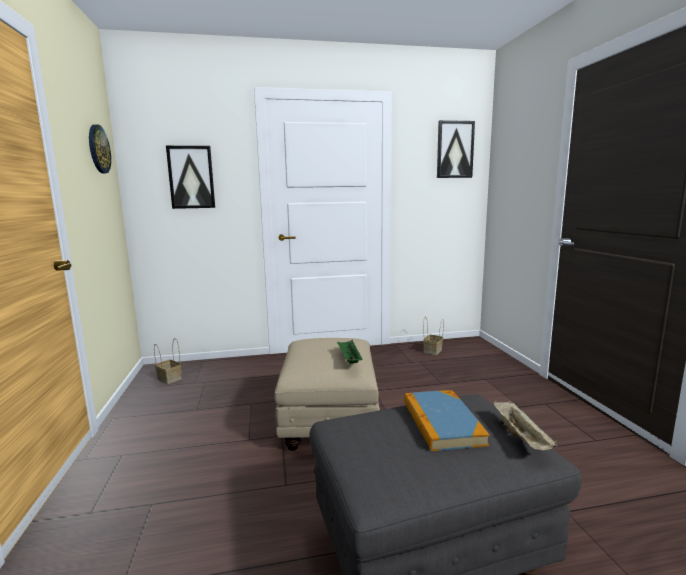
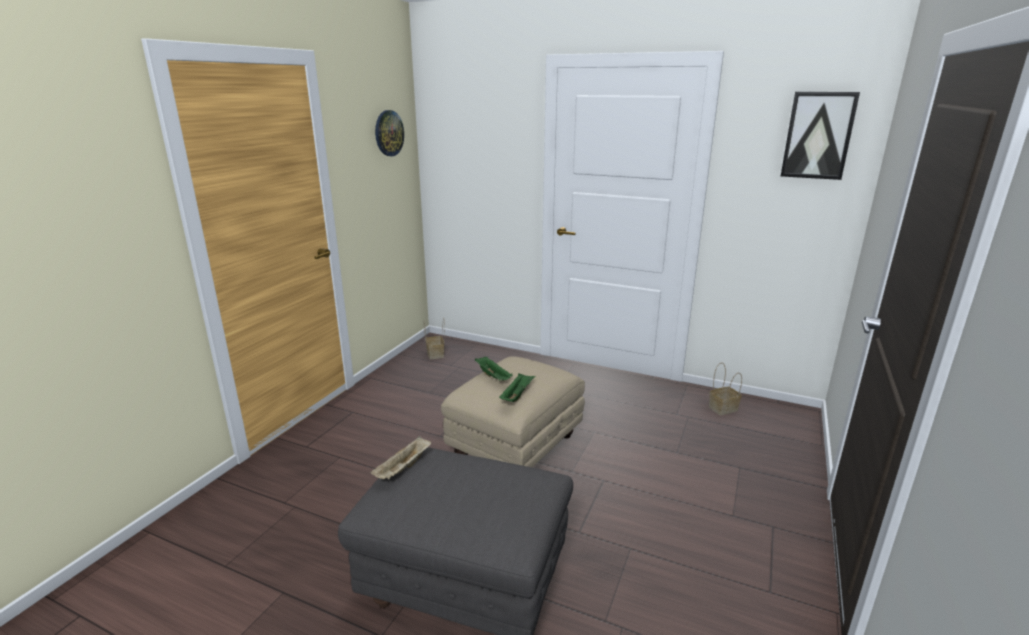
camera: 35 degrees right, 10 degrees up
picture [166,146,215,209] -> none
book [404,390,490,451] -> none
beige tray [493,401,557,450] -> beige tray moved to [370,436,431,479]
none -> green tray [475,356,512,381]

